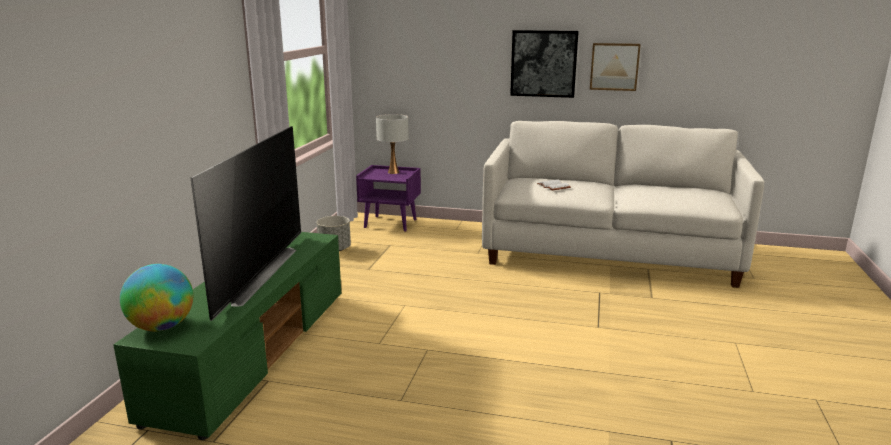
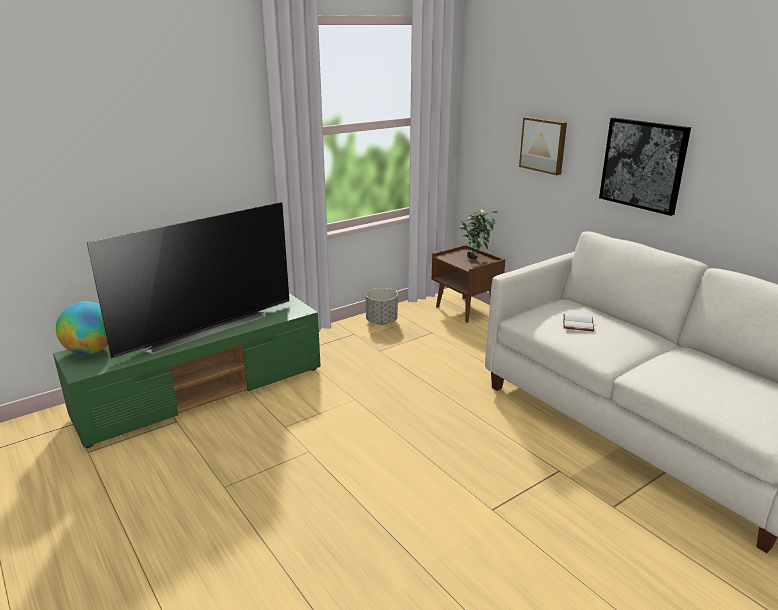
camera: 40 degrees right, 5 degrees up
purple nightstand [356,165,421,232] -> brown nightstand [432,245,505,323]
white table lamp [376,114,409,174] -> potted plant [459,209,498,260]
picture [590,43,641,91] -> picture moved to [519,117,567,175]

